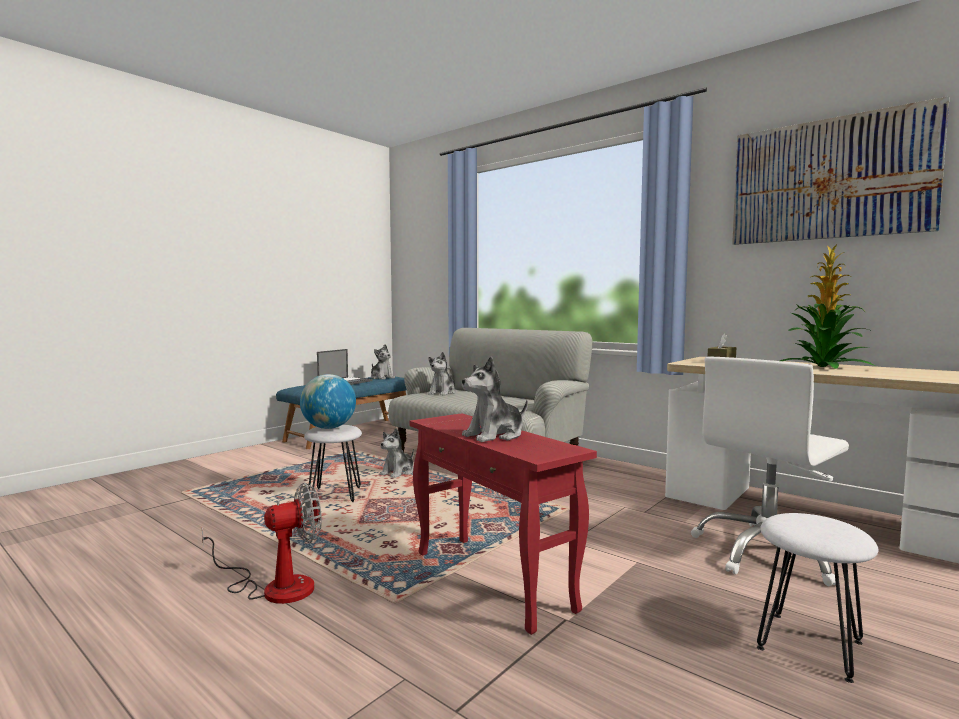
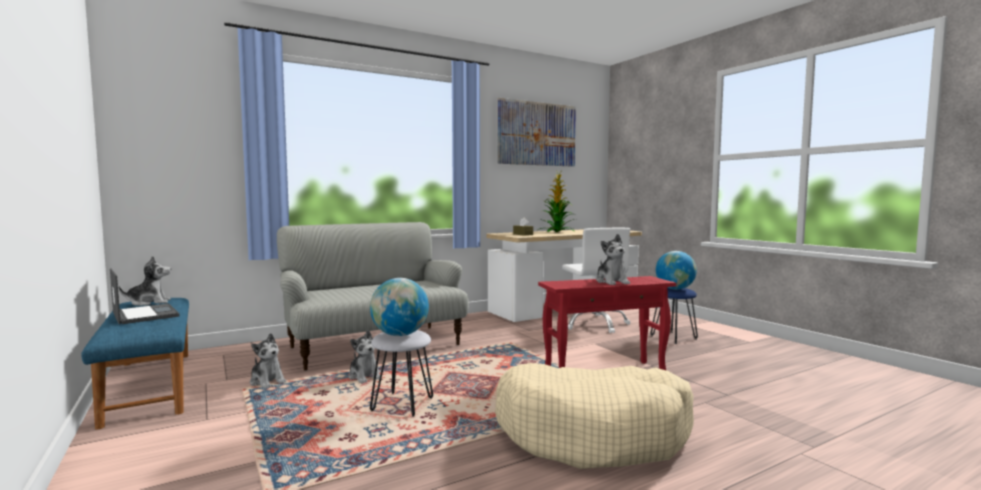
camera: 70 degrees left, 0 degrees up
fan [202,483,322,604] -> beige dog bed [495,363,694,469]
plush toy [428,352,456,396] -> plush toy moved to [250,333,287,388]
white stool [757,513,878,683] -> blue stool [650,288,698,344]
none -> globe [656,251,697,290]

